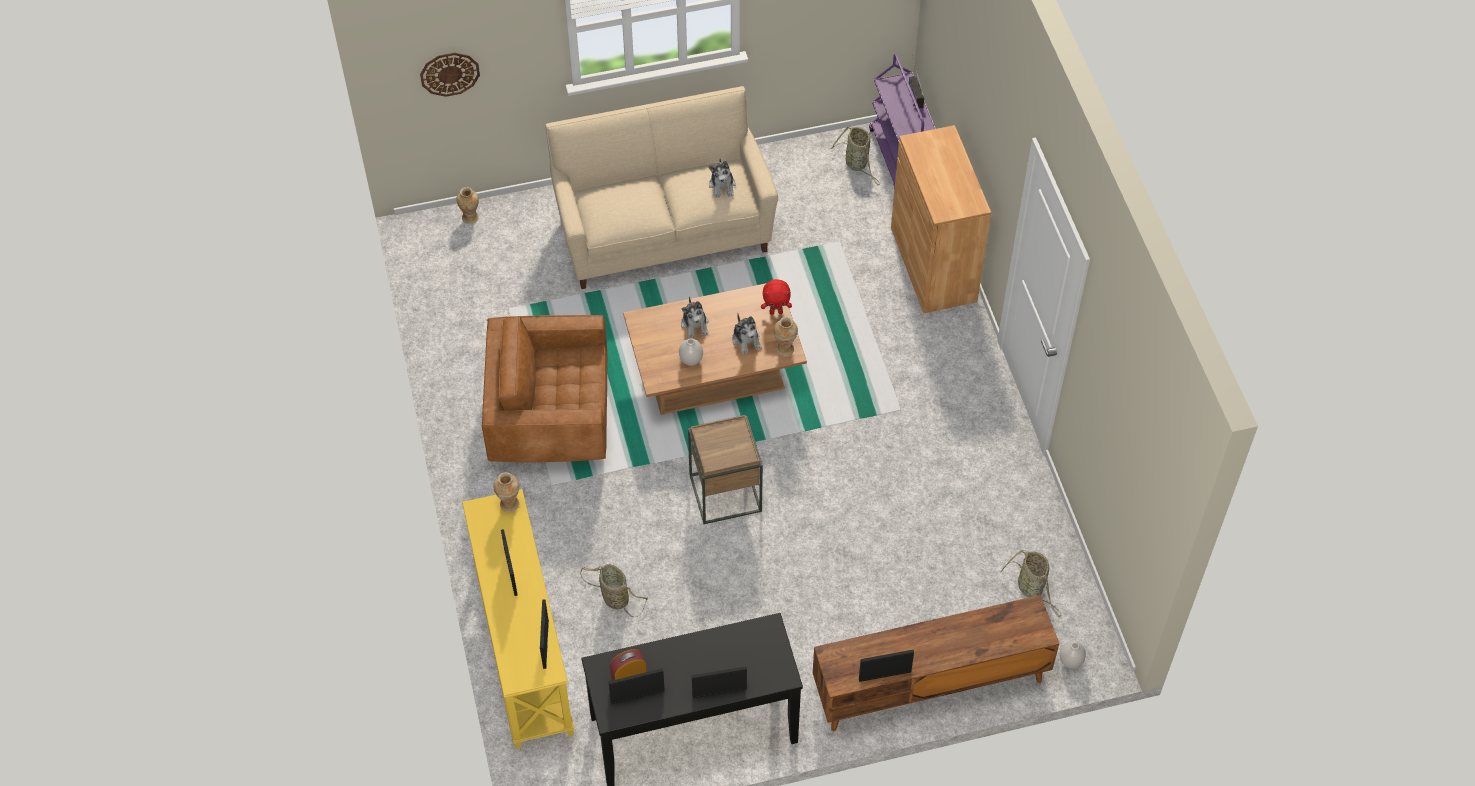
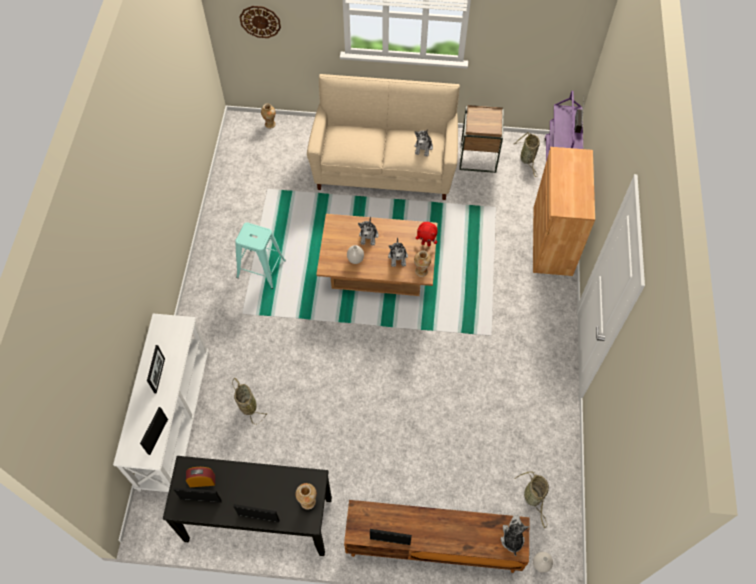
camera: 20 degrees right, 5 degrees up
yellow console table [462,489,574,749] -> white console table [113,313,209,492]
brown armchair [482,315,608,462] -> turquoise stool [235,222,286,289]
vase [493,472,519,512] -> vase moved to [295,483,317,510]
brown side table [688,415,763,524] -> brown side table moved to [459,105,504,173]
none -> plush toy [501,515,529,556]

